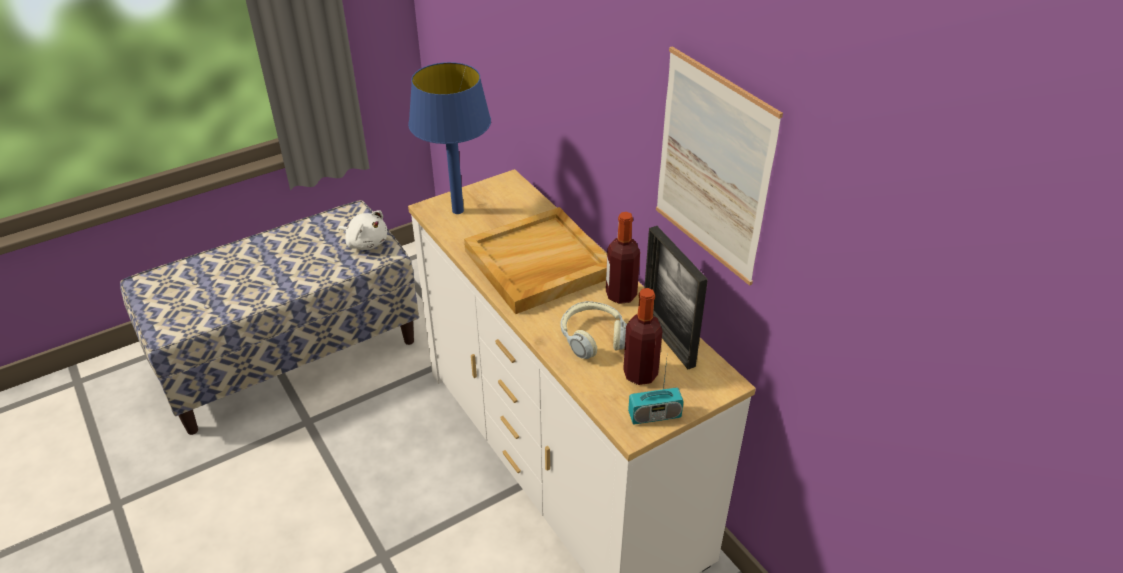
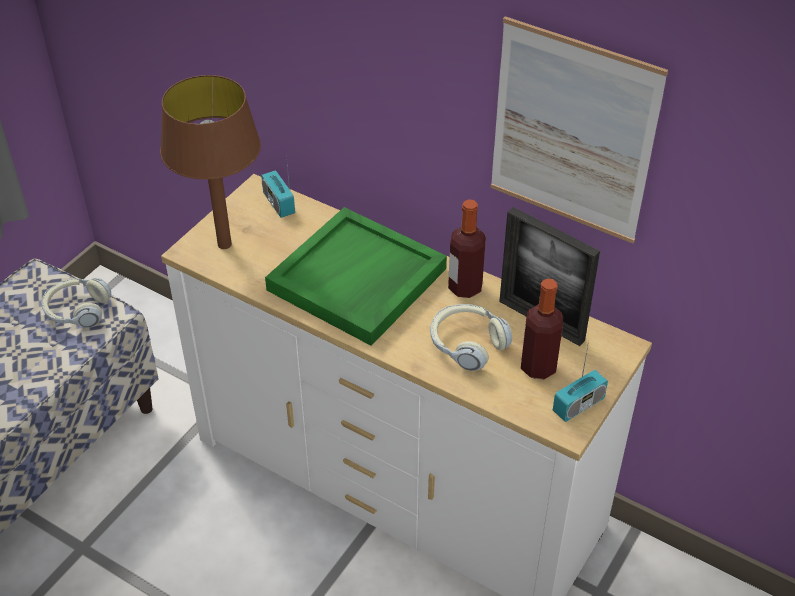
camera: 25 degrees left, 5 degrees up
white plush toy [338,211,387,250] -> headphones [41,278,111,328]
blue table lamp [408,62,491,214] -> brown table lamp [160,75,261,249]
beige tray [464,207,607,314] -> green tray [265,207,447,346]
none -> radio [261,154,295,218]

